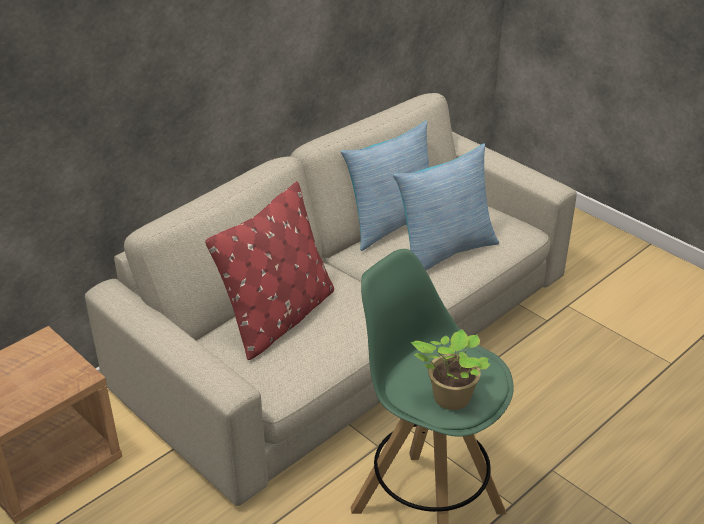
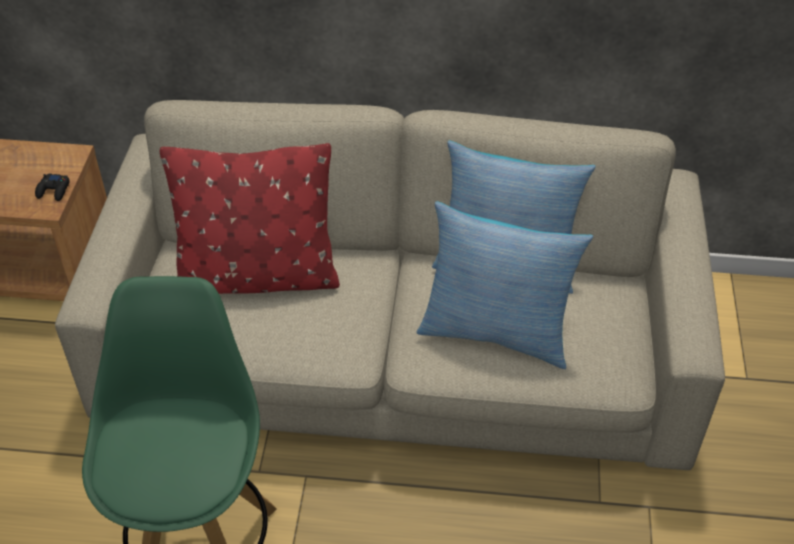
camera: 50 degrees right, 10 degrees up
potted plant [411,329,490,410] -> none
none -> black game controller [35,173,70,201]

